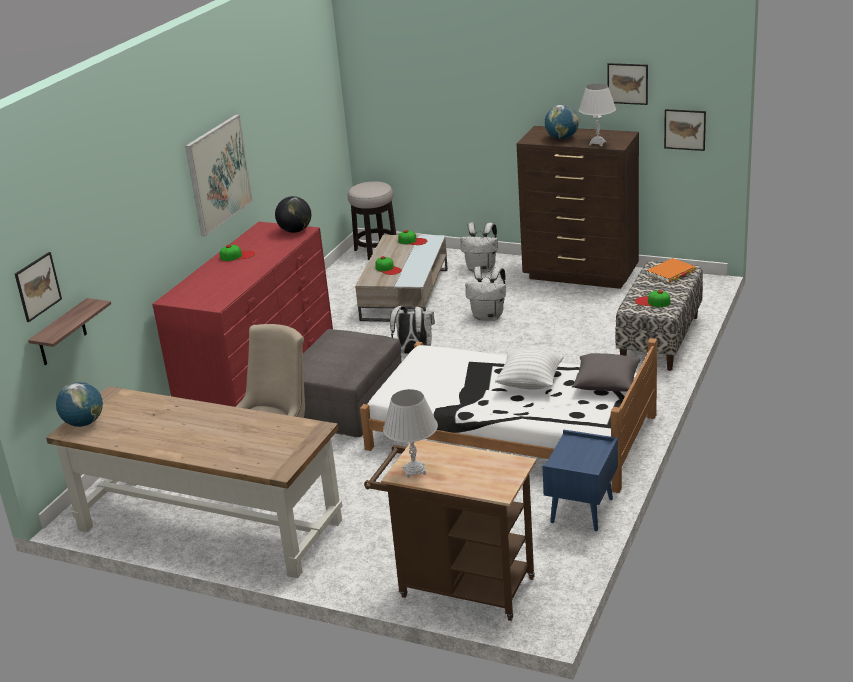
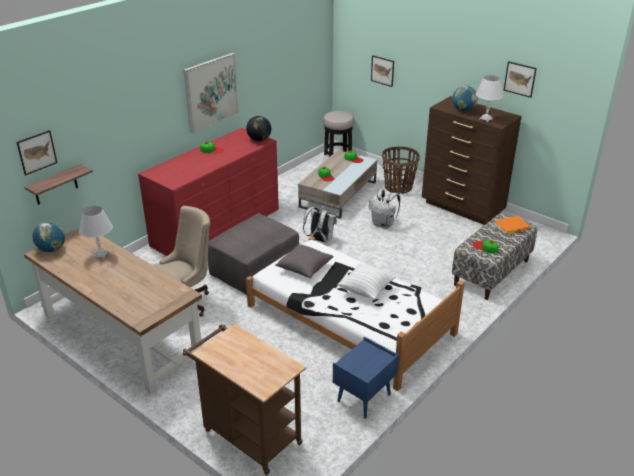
camera: 15 degrees right, 5 degrees up
white table lamp [383,389,438,478] -> white table lamp moved to [79,206,113,259]
white backpack [460,222,498,273] -> basket [382,146,420,194]
grey pillow [572,353,640,392] -> grey pillow moved to [275,244,333,278]
picture [664,109,706,151] -> picture moved to [371,55,394,87]

